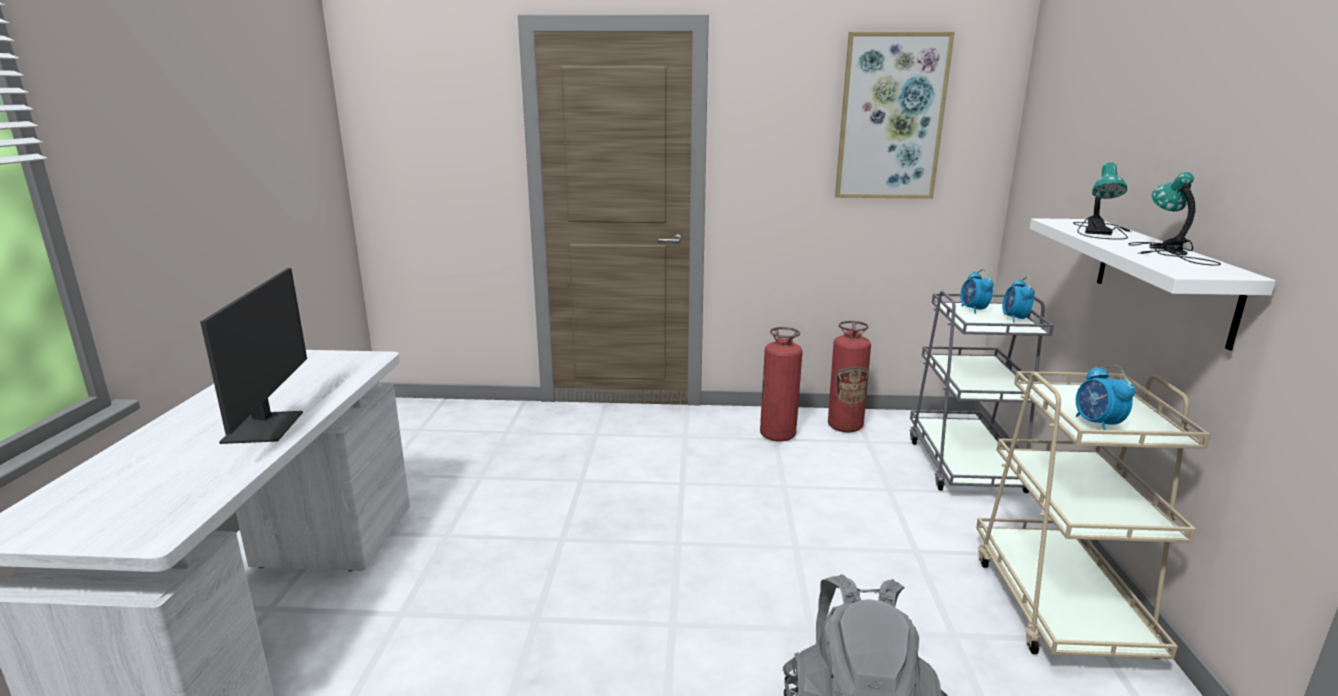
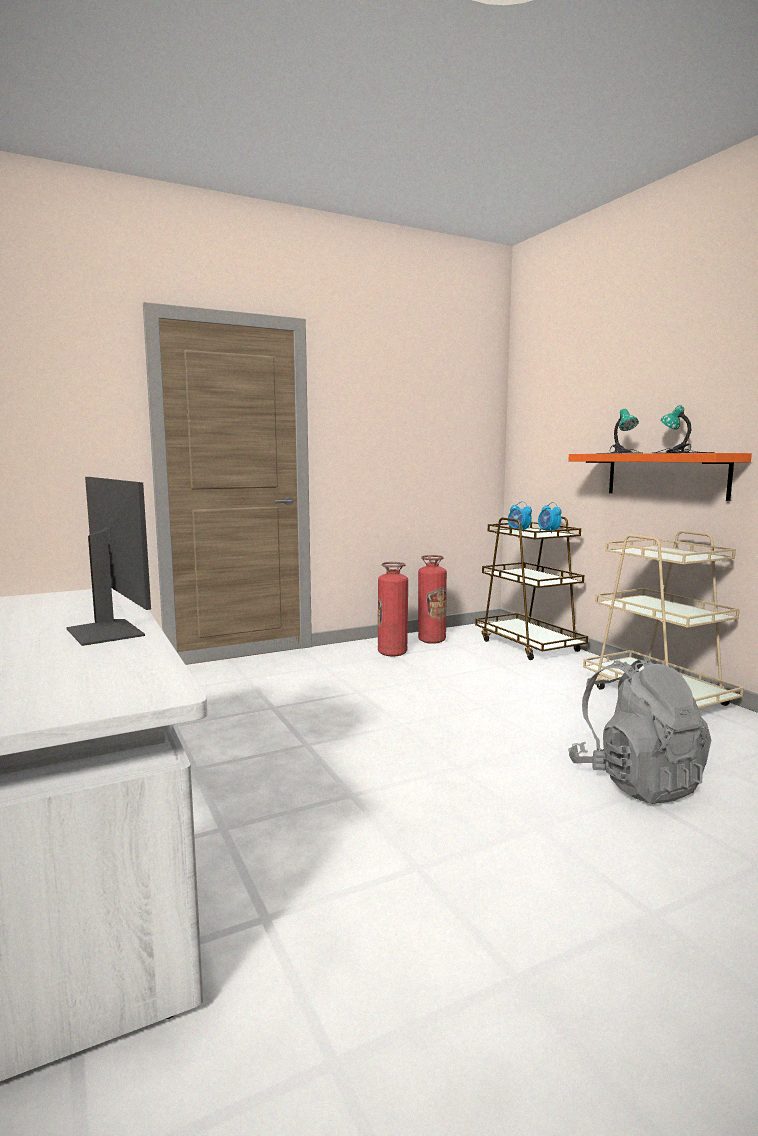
camera: 30 degrees left, 10 degrees down
picture [835,32,955,199] -> none
grey cart [910,291,1054,493] -> brown cart [475,516,588,660]
white shelf [1030,218,1276,350] -> orange shelf [568,453,752,501]
alarm clock [1076,365,1135,430] -> none

